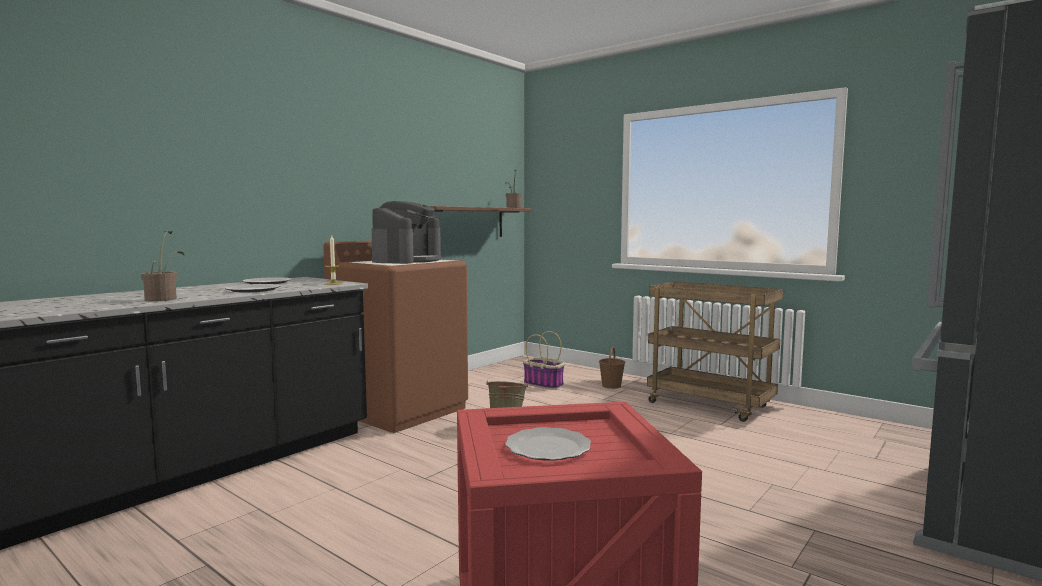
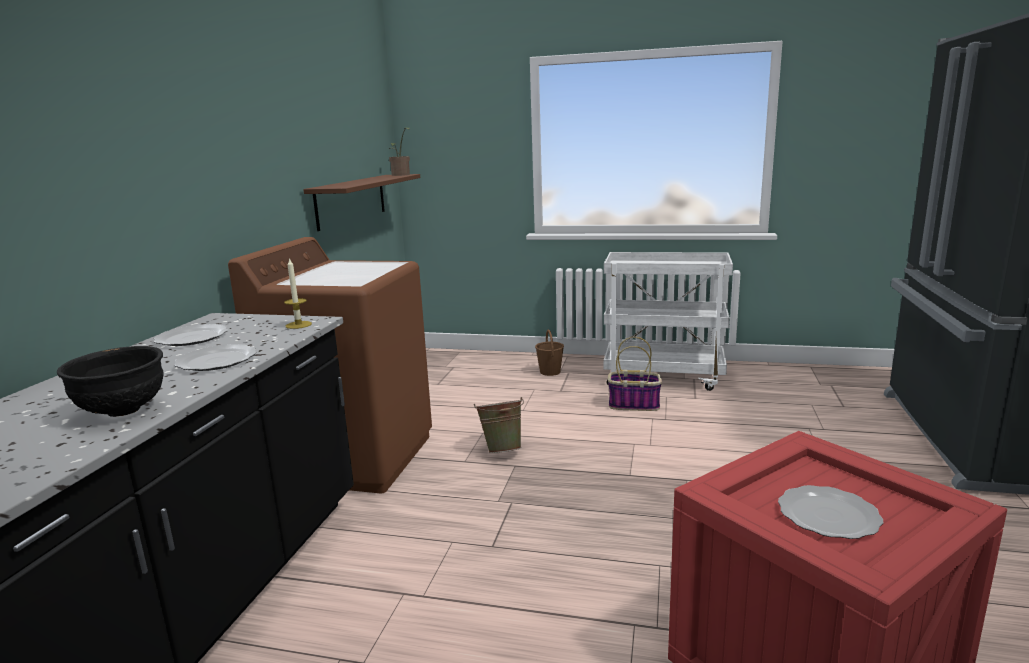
camera: 25 degrees left, 10 degrees up
potted plant [141,231,185,302] -> black bowl [57,346,163,417]
coffee machine [372,201,441,264] -> none
basket [523,331,565,390] -> basket moved to [608,337,662,411]
brown cart [647,281,783,422] -> white cart [604,252,733,391]

